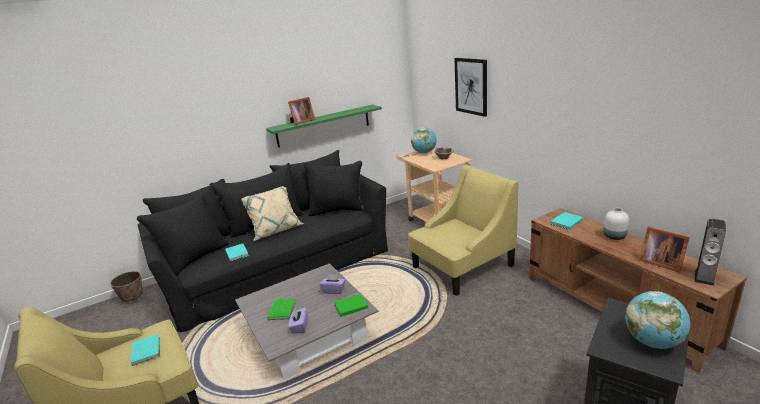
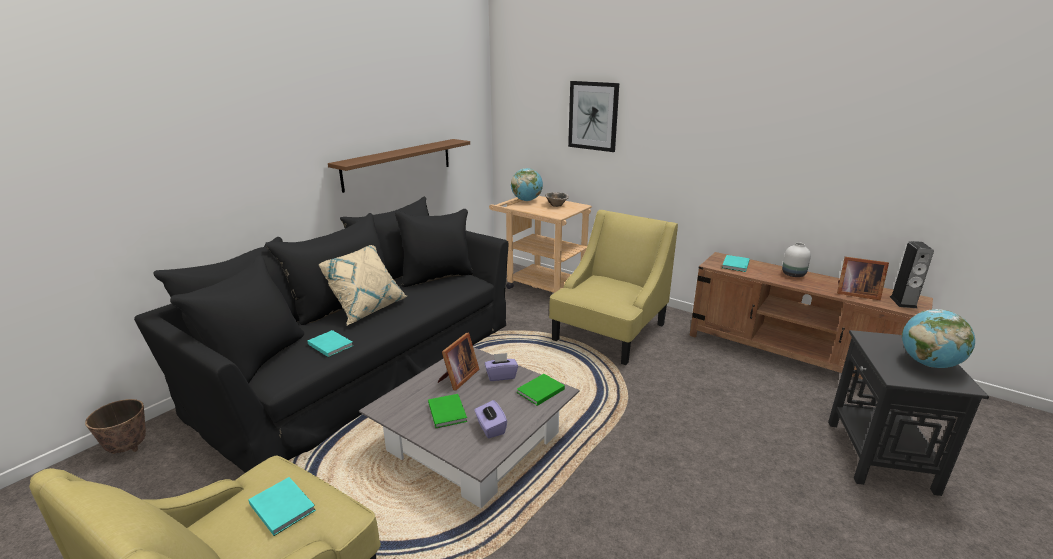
camera: 25 degrees left, 0 degrees up
green shelf [266,105,382,147] -> brown shelf [328,139,470,193]
picture frame [288,97,316,125] -> picture frame moved to [438,333,479,390]

